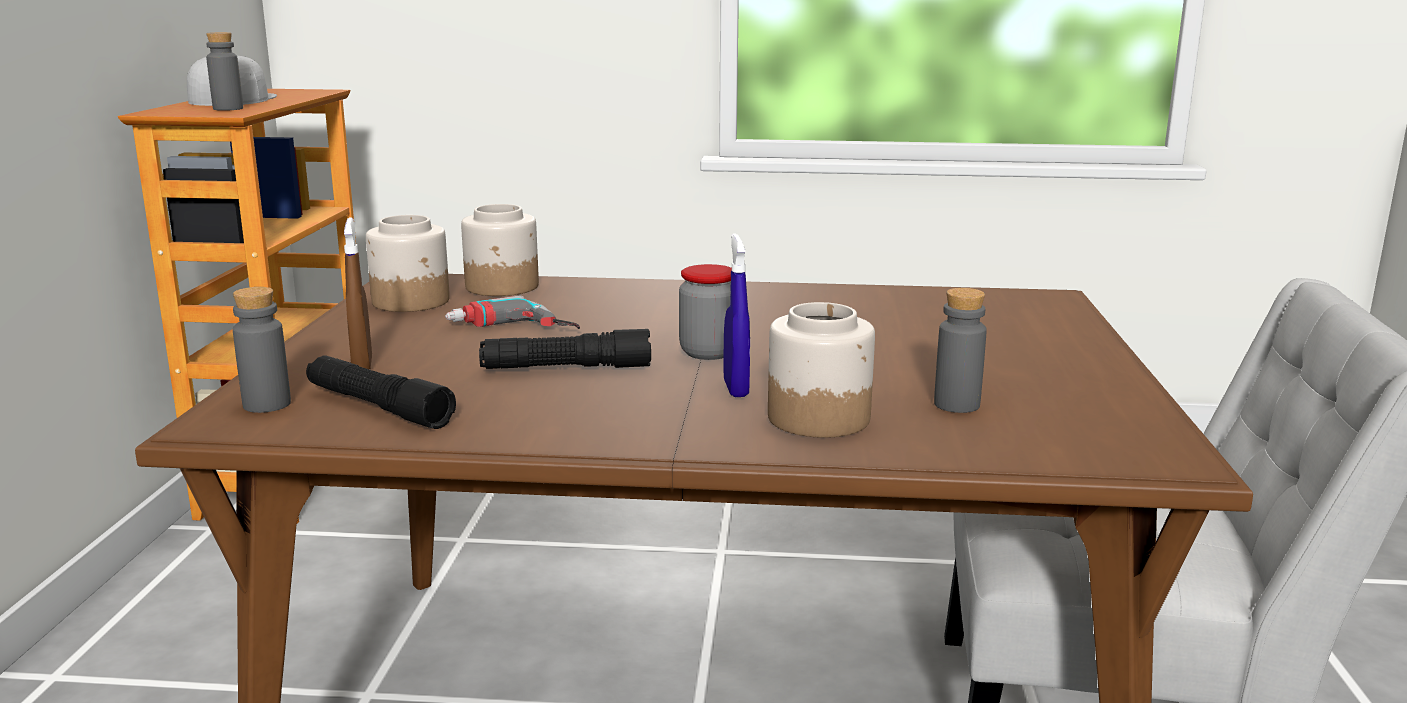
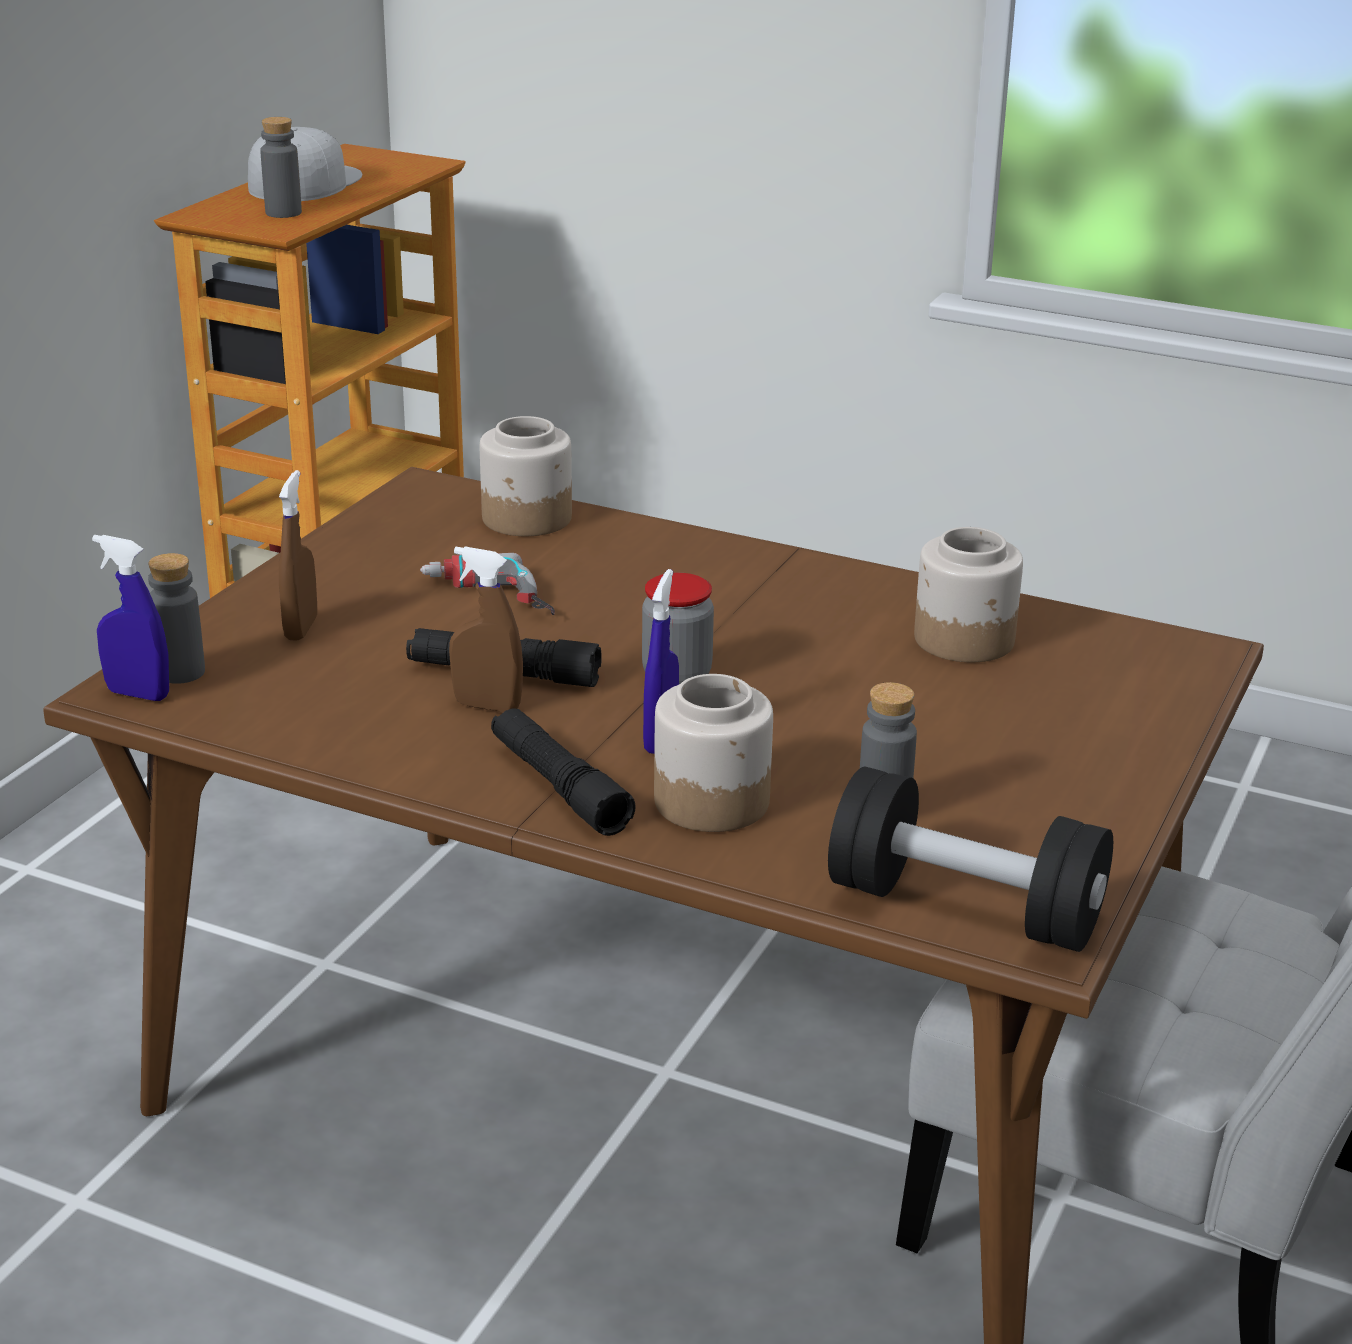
camera: 20 degrees right, 10 degrees up
black flashlight [306,356,456,429] -> black flashlight moved to [491,709,636,836]
jar [366,215,450,312] -> jar moved to [914,527,1023,662]
none -> blue spray bottle [92,535,169,701]
none -> brown spray bottle [449,546,523,712]
none -> black dumbbell [828,767,1113,952]

